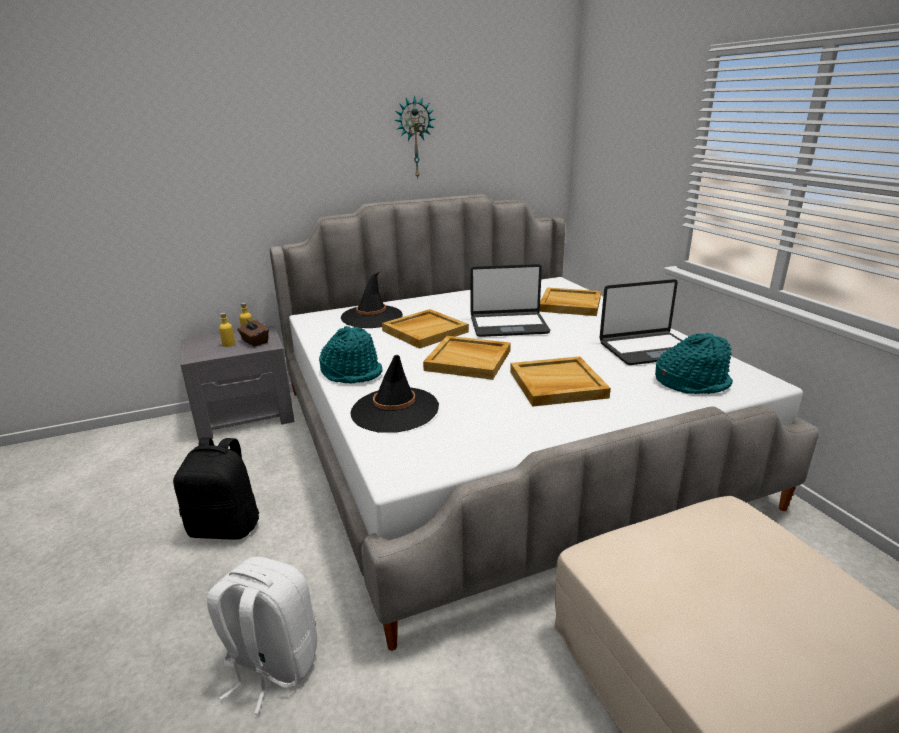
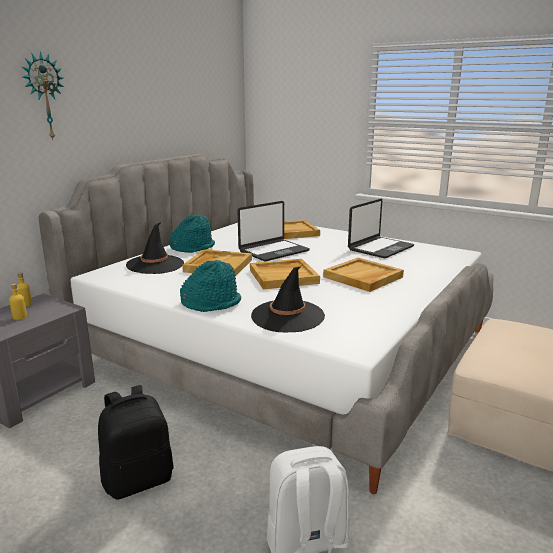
camera: 35 degrees left, 5 degrees down
brown tissue box [237,318,269,347] -> none
wall clock [394,95,435,180] -> wall clock moved to [22,51,64,140]
turquoise hat [655,333,733,394] -> turquoise hat moved to [169,215,215,253]

